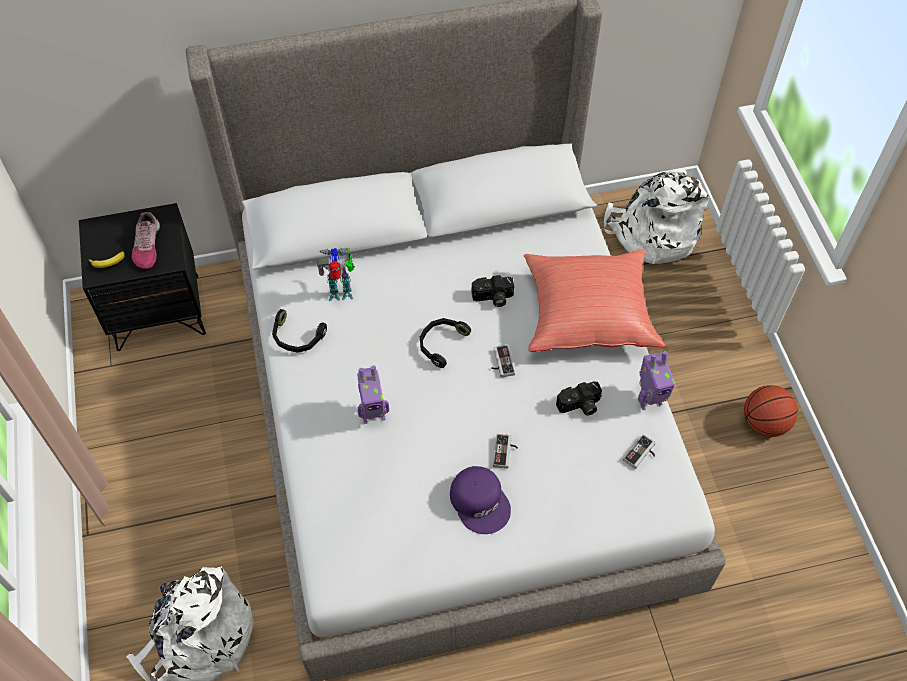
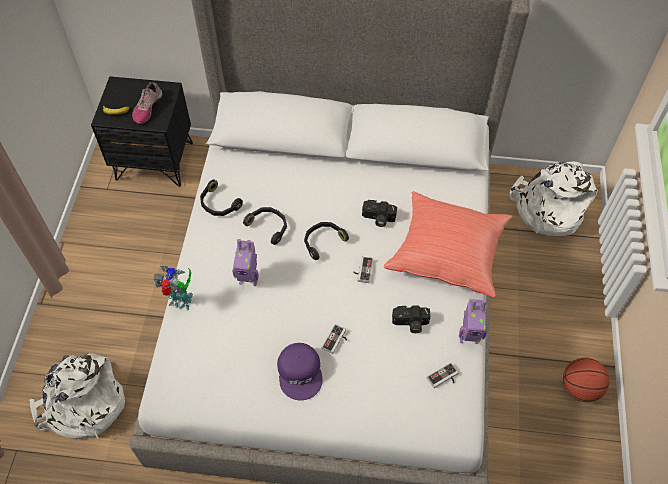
camera: 20 degrees right, 0 degrees up
toy robot [317,248,355,301] -> toy robot moved to [153,266,193,310]
none -> black headphones [243,207,287,245]

